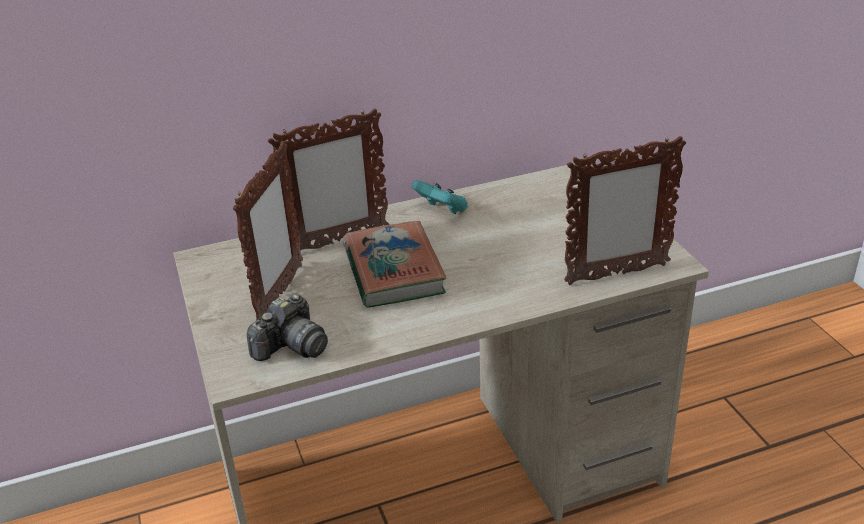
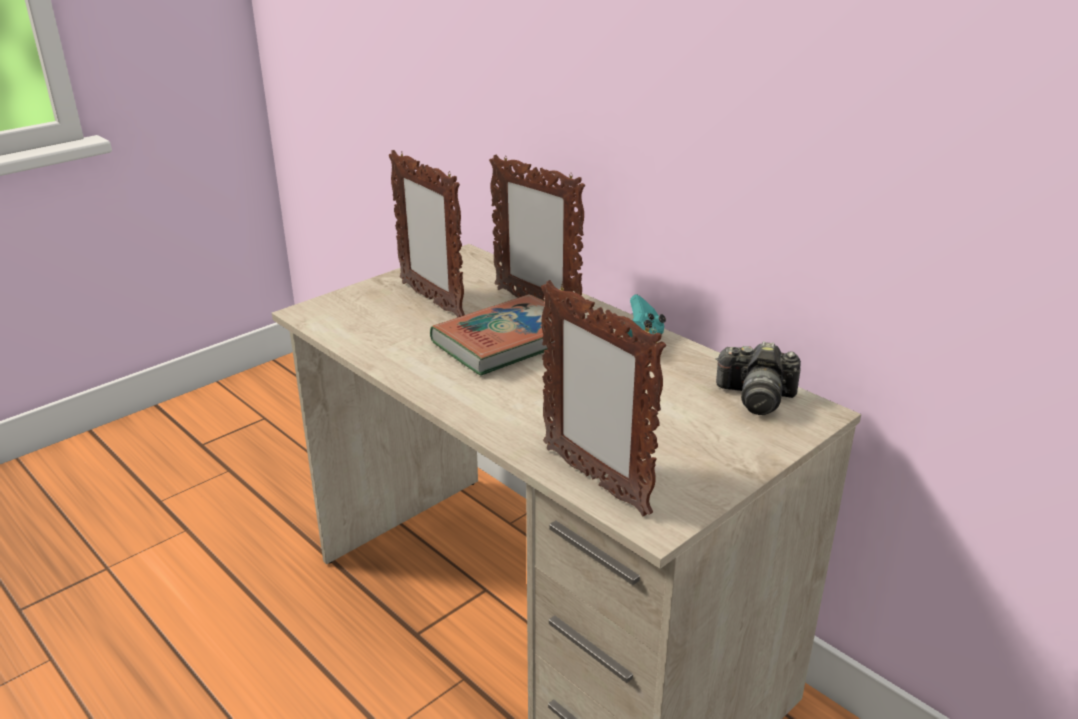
camera: 65 degrees right, 5 degrees down
picture frame [233,141,303,321] -> picture frame turned 60 degrees clockwise [389,150,465,317]
camera [247,294,328,361] -> camera moved to [715,341,801,415]

